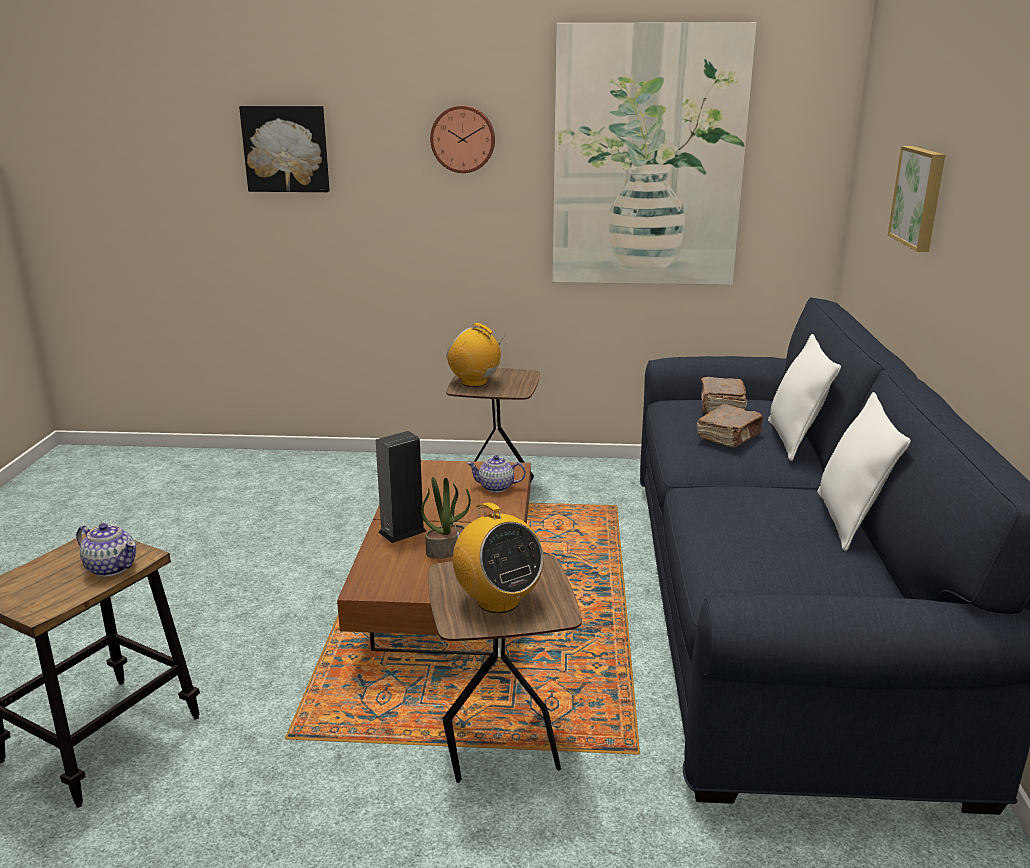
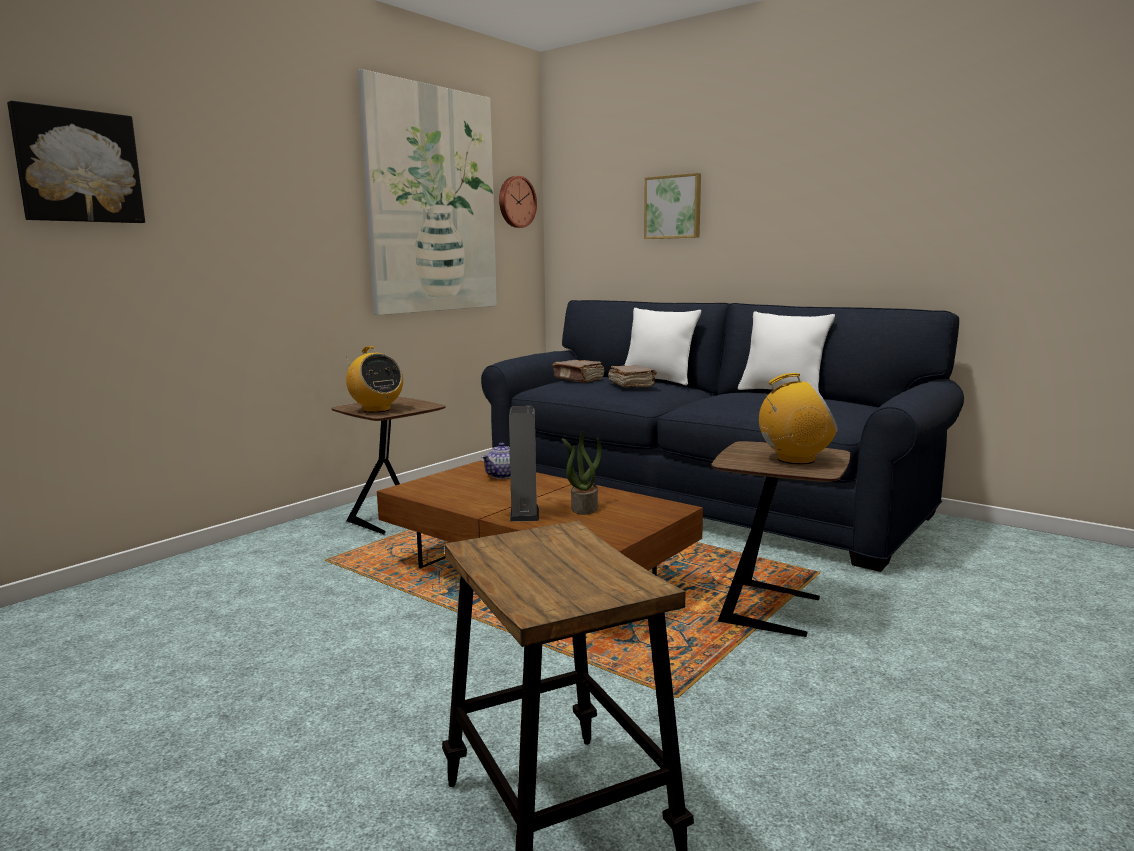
camera: 55 degrees left, 10 degrees down
teapot [76,523,136,577] -> none
wall clock [430,105,495,173] -> wall clock moved to [499,176,537,228]
radio [446,323,506,387] -> radio turned 105 degrees counterclockwise [346,346,403,413]

